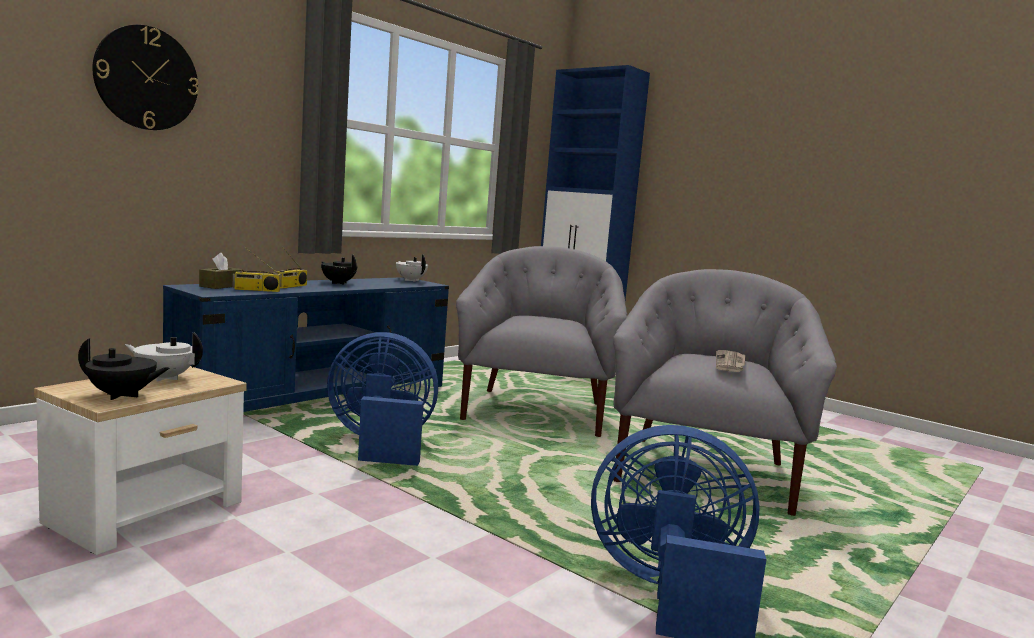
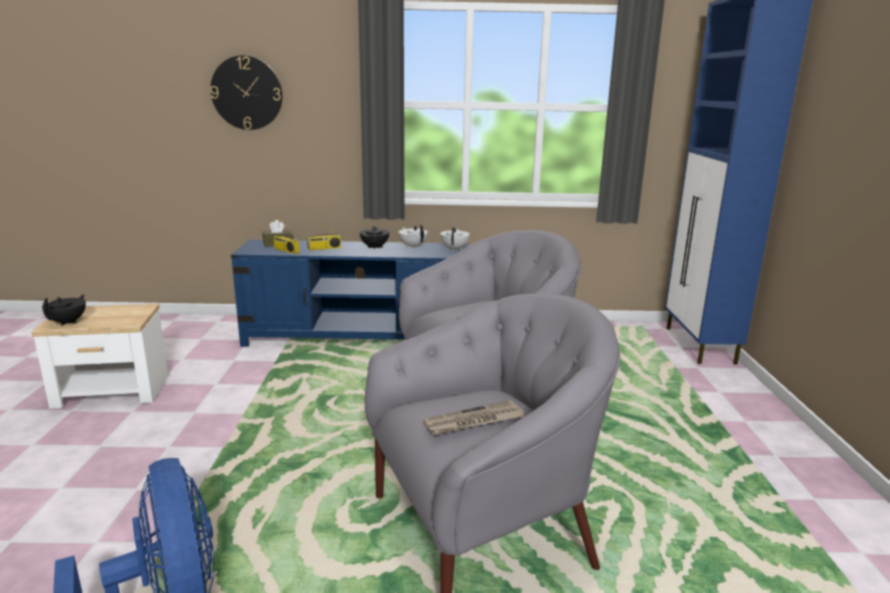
camera: 50 degrees right, 10 degrees up
black teapot [78,339,170,400] -> black teapot turned 135 degrees counterclockwise [42,295,86,326]
white teapot [125,333,203,382] -> white teapot moved to [399,224,428,248]
blue fan [327,332,438,466] -> none

